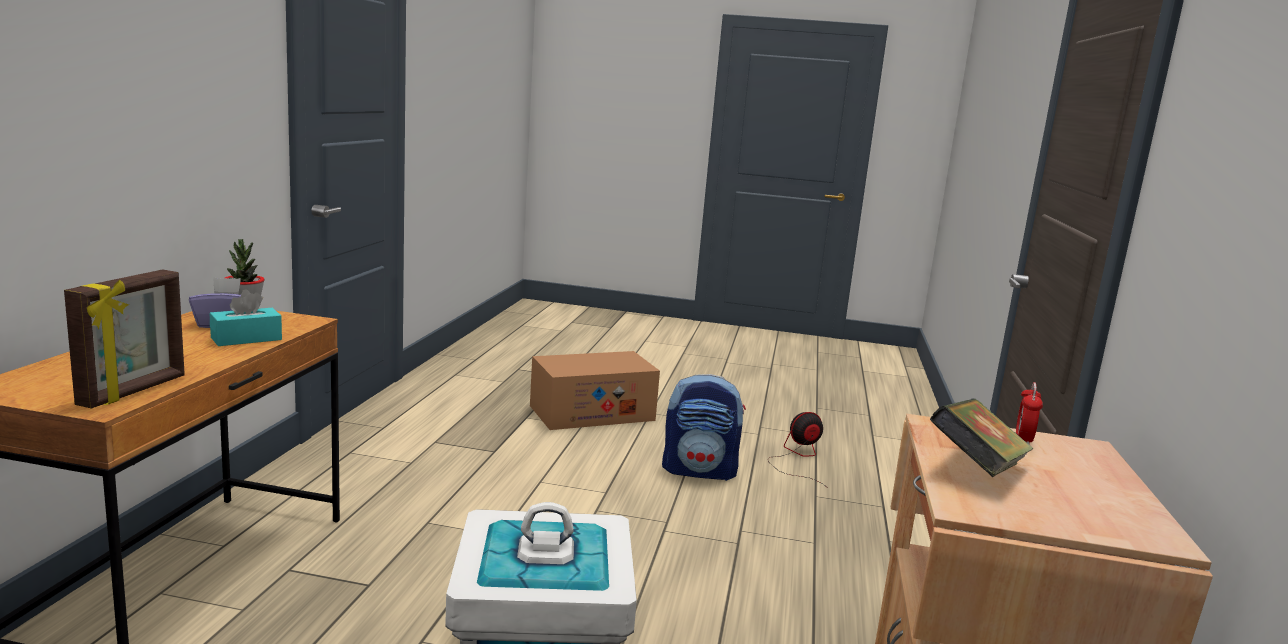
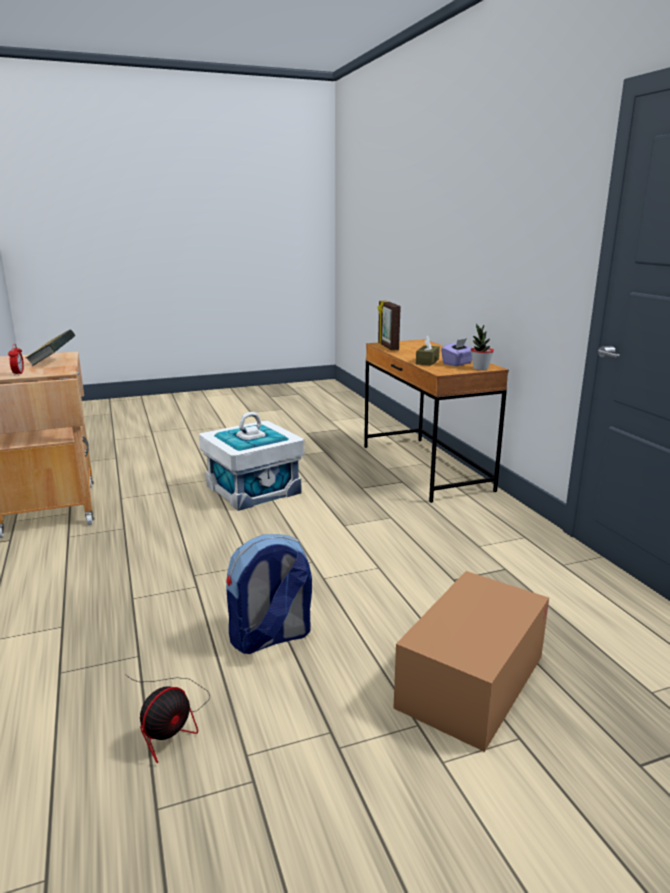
camera: 150 degrees right, 5 degrees up
turquoise tissue box [210,289,282,346] -> brown tissue box [416,336,440,366]

